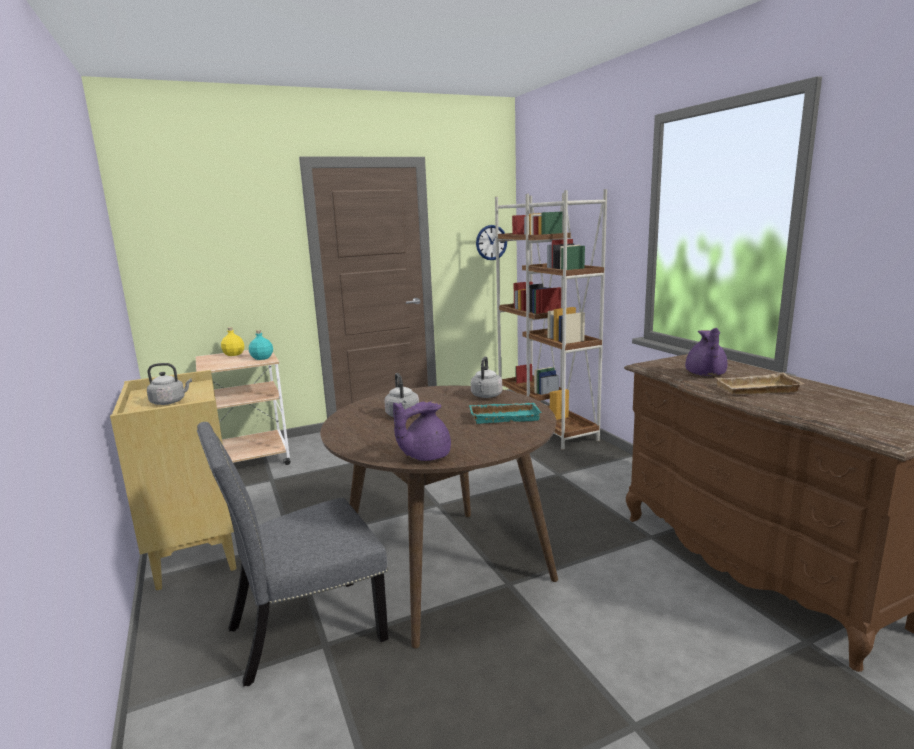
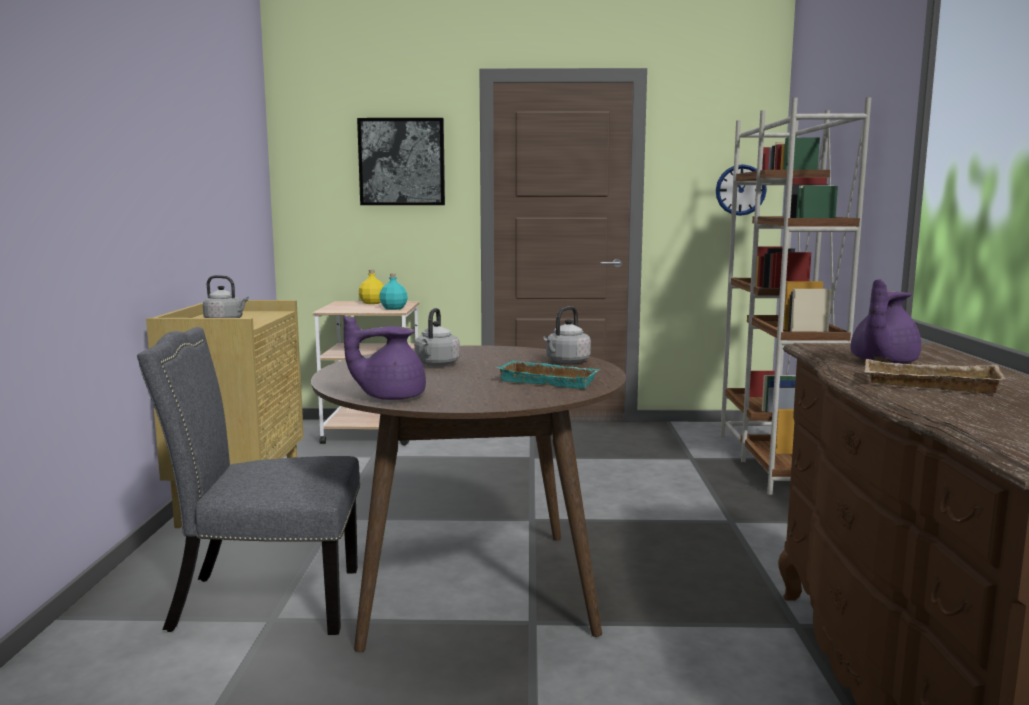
camera: 25 degrees right, 5 degrees down
none -> picture [357,118,445,205]

